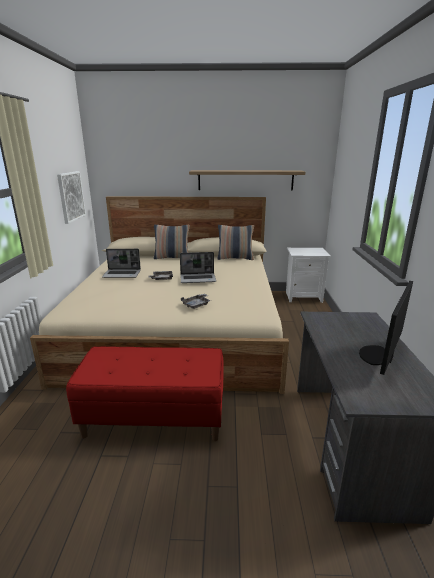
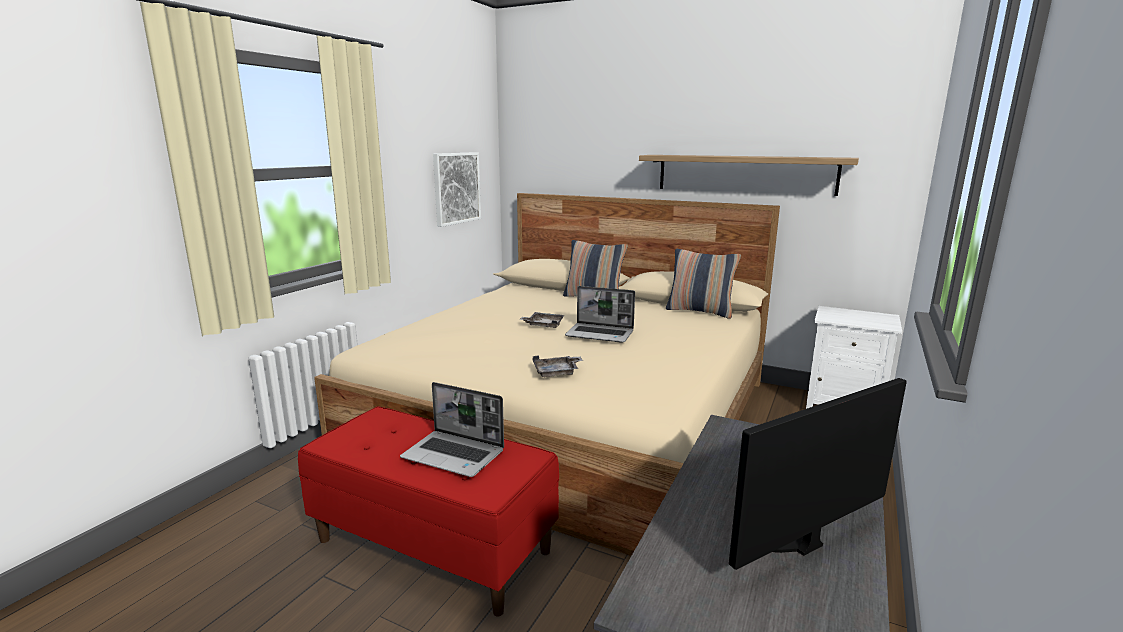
camera: 25 degrees right, 5 degrees down
laptop [102,249,141,278] -> laptop moved to [400,382,504,477]

